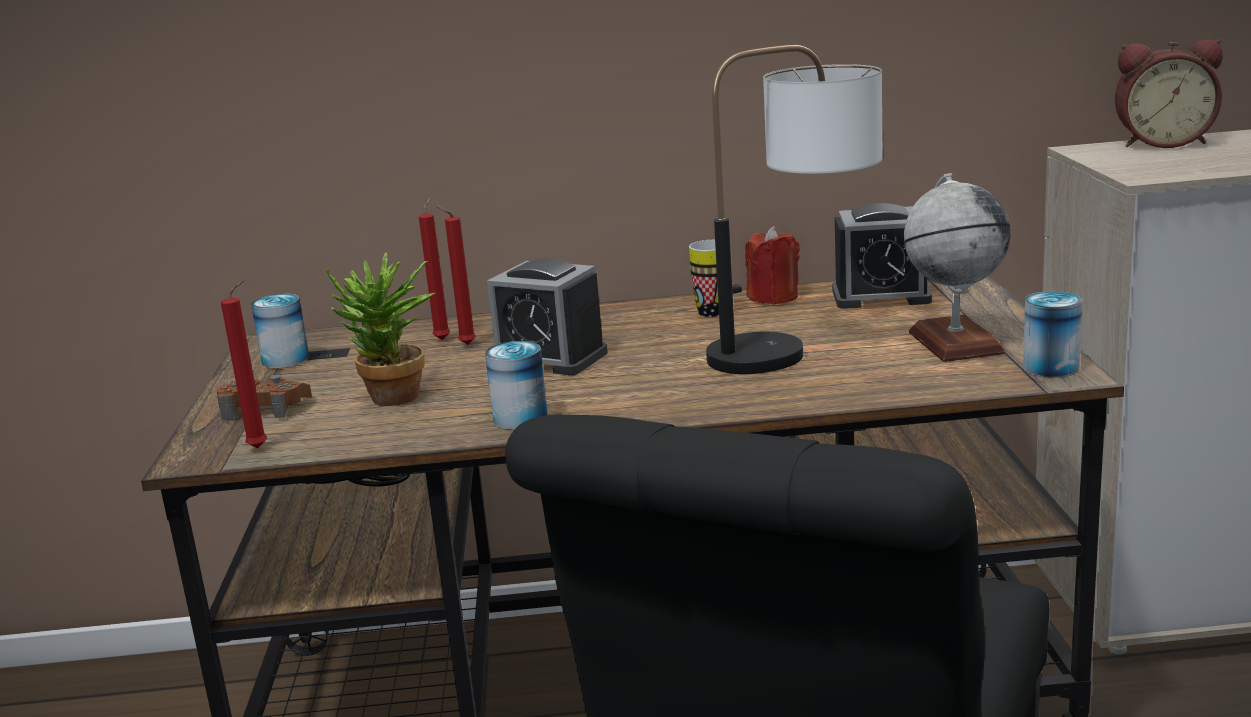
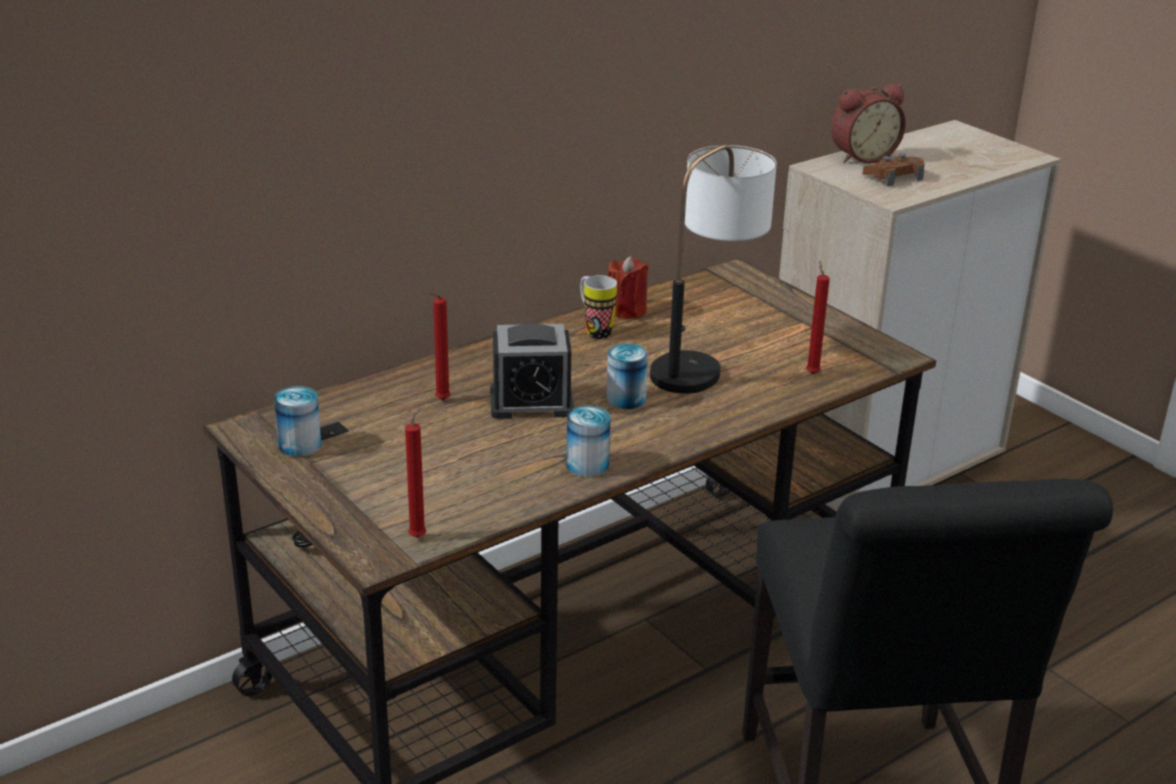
camera: 35 degrees left, 10 degrees up
brown game controller [217,374,312,420] -> brown game controller moved to [862,153,925,186]
potted plant [326,253,435,406] -> none
red candle [419,197,450,340] -> red candle moved to [806,261,830,374]
alarm clock [832,203,932,309] -> none
globe [904,173,1011,362] -> none
can [1023,291,1082,378] -> can moved to [606,344,648,410]

